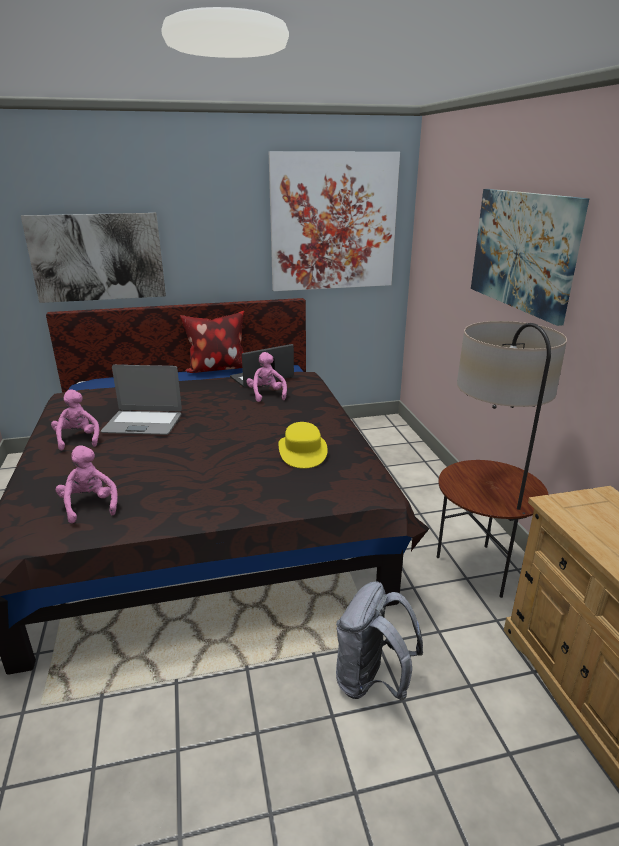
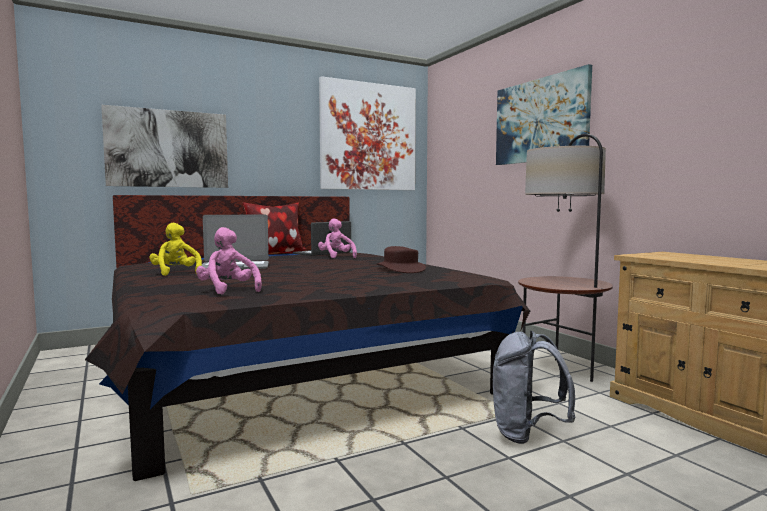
camera: 15 degrees left, 20 degrees down
pink plush toy [51,389,99,450] -> yellow plush toy [149,223,202,276]
yellow hat [278,422,328,469] -> brown hat [377,246,426,273]

